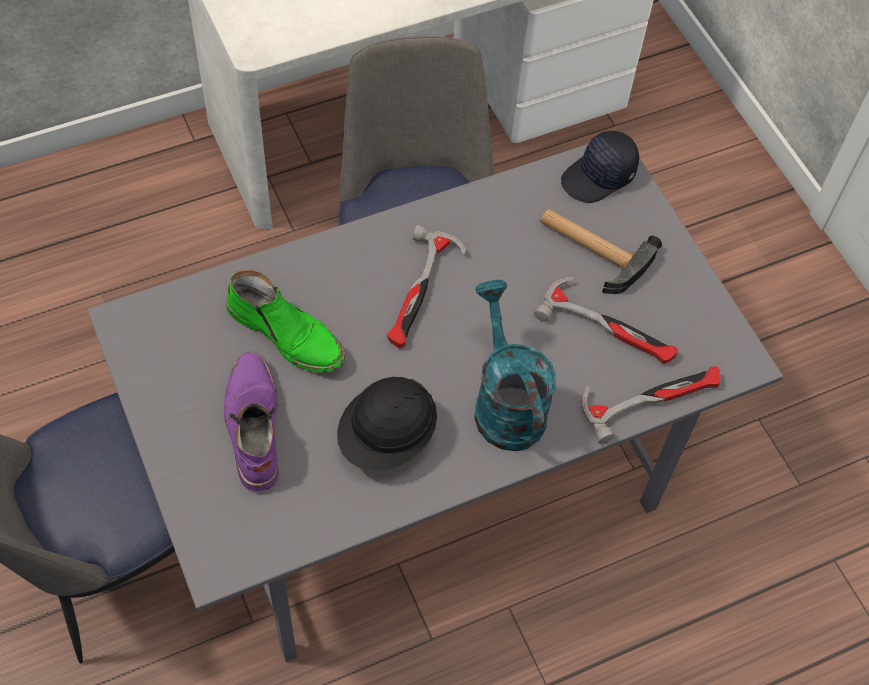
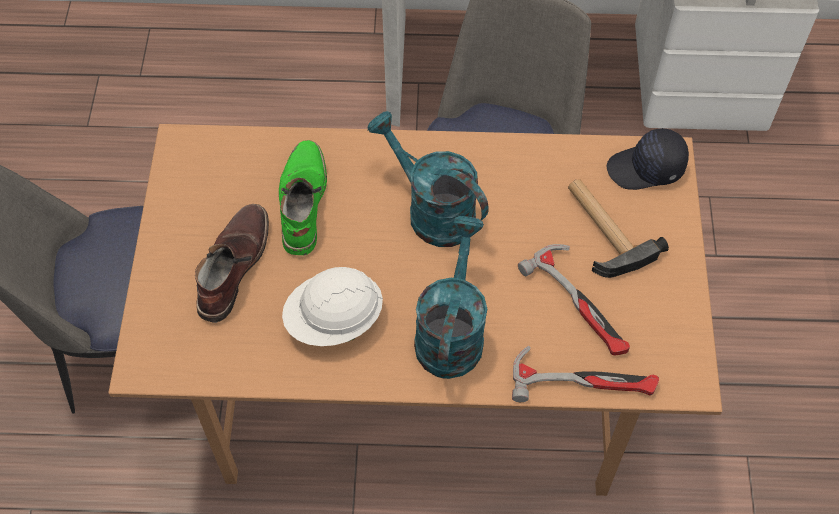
camera: 30 degrees right, 0 degrees up
grey dining table [87,144,783,662] -> brown dining table [108,124,722,496]
purple boot [224,352,279,491] -> brown boot [195,204,269,323]
green boot [226,269,346,373] -> green boot turned 150 degrees counterclockwise [279,140,327,255]
black hard hat [337,377,437,471] -> white hard hat [282,267,383,346]
hammer [387,225,466,349] -> turquoise watering can [367,111,489,247]

